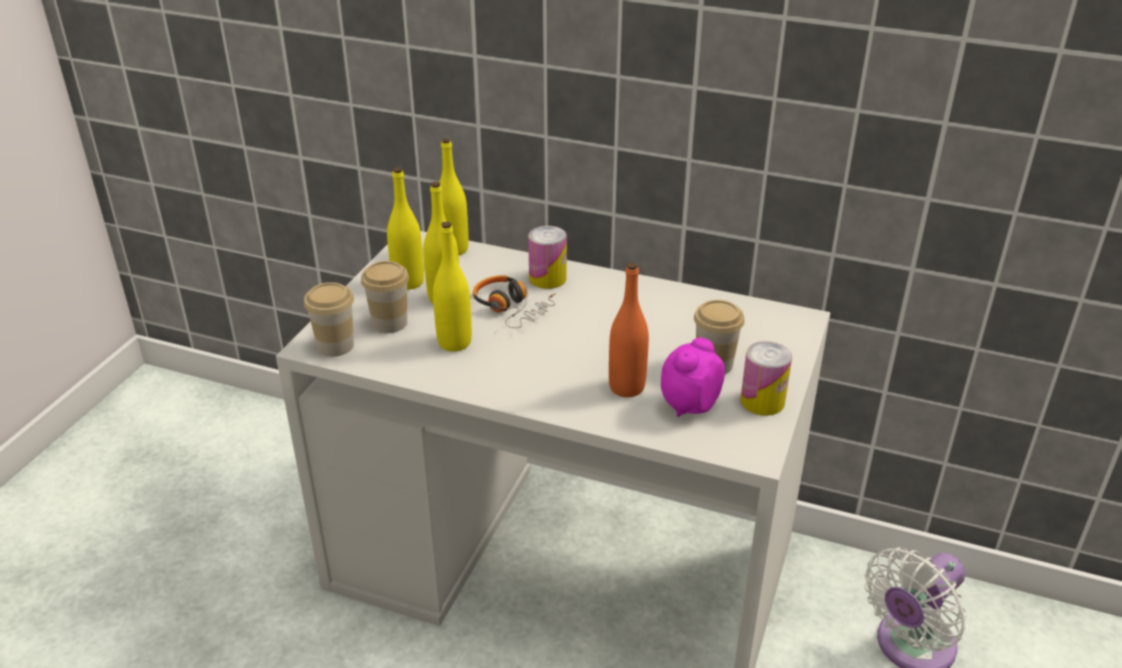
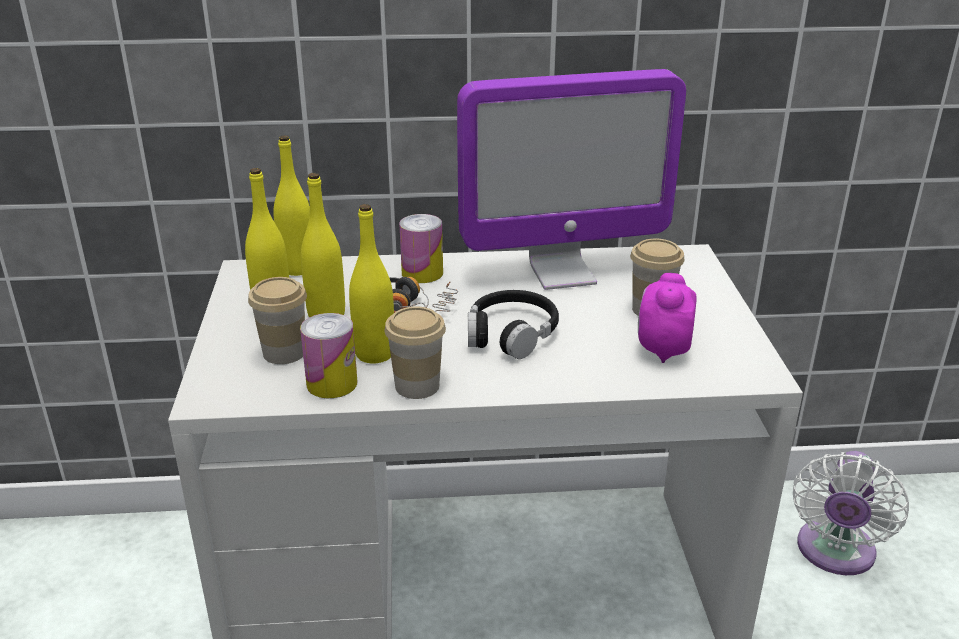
camera: 25 degrees left, 5 degrees down
cup [304,282,354,357] -> cup moved to [384,306,446,399]
orange bottle [609,262,649,397] -> none
can [740,341,792,416] -> can moved to [300,313,357,398]
none -> monitor [457,69,686,290]
none -> black headphones [468,290,559,359]

